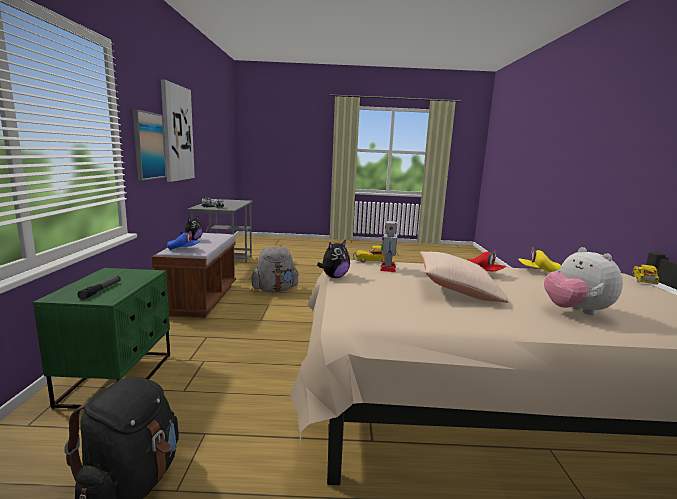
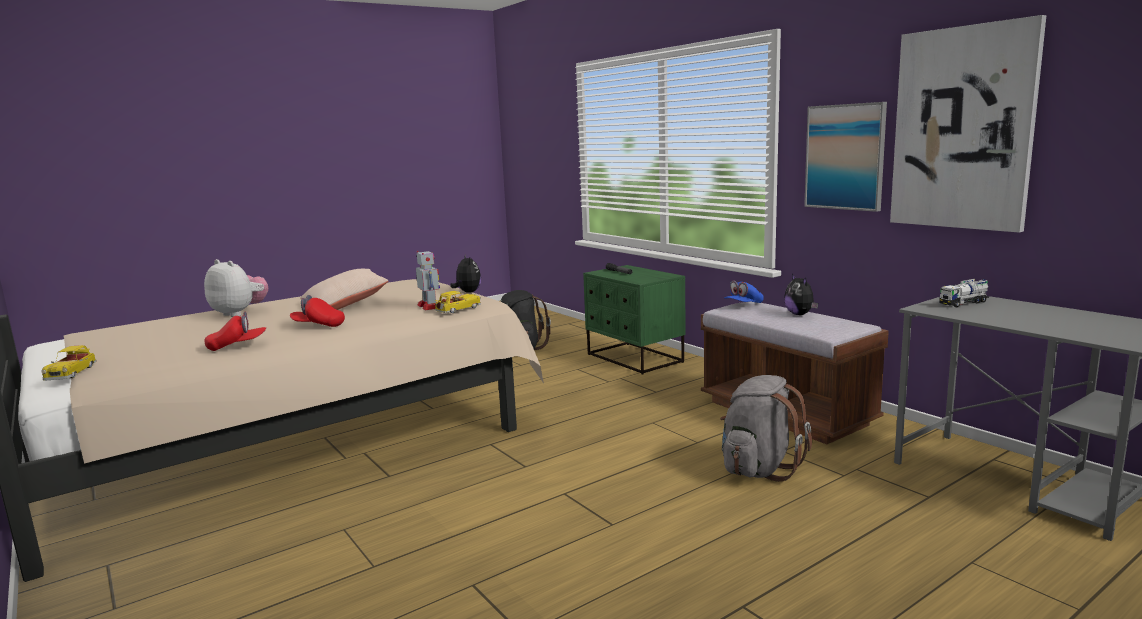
camera: 145 degrees right, 0 degrees up
plush toy [317,240,350,278] -> plush toy turned 150 degrees clockwise [450,254,481,293]
yellow cap [518,247,561,273] -> red cap [204,312,266,351]

